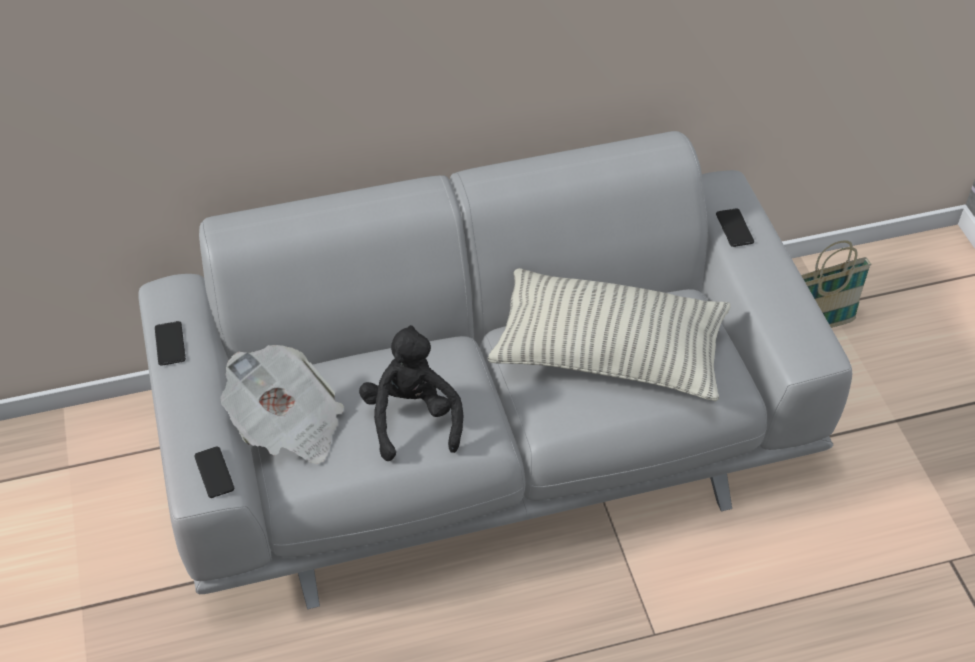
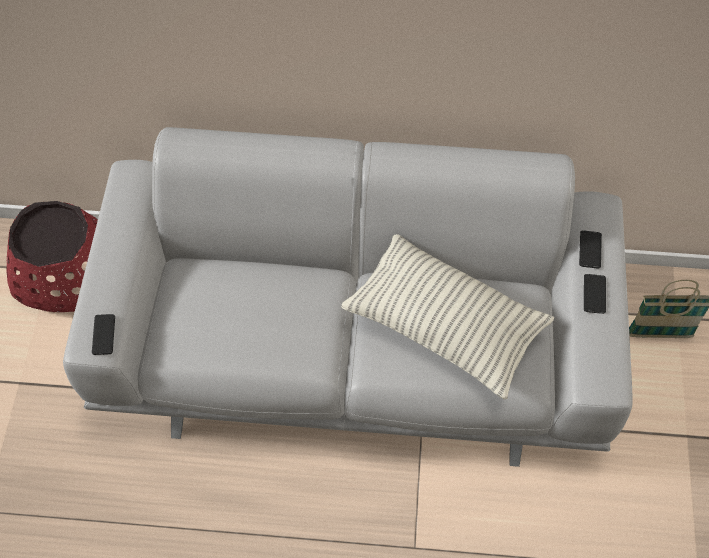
camera: 20 degrees right, 10 degrees up
phone [155,321,186,366] -> phone moved to [584,274,606,314]
newspaper [220,345,344,464] -> none
black plush toy [359,325,463,461] -> none
none -> red planter [7,201,98,312]

